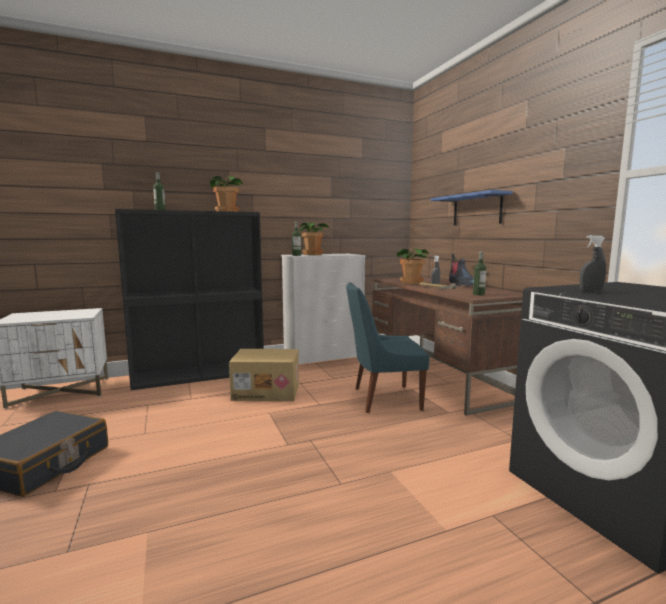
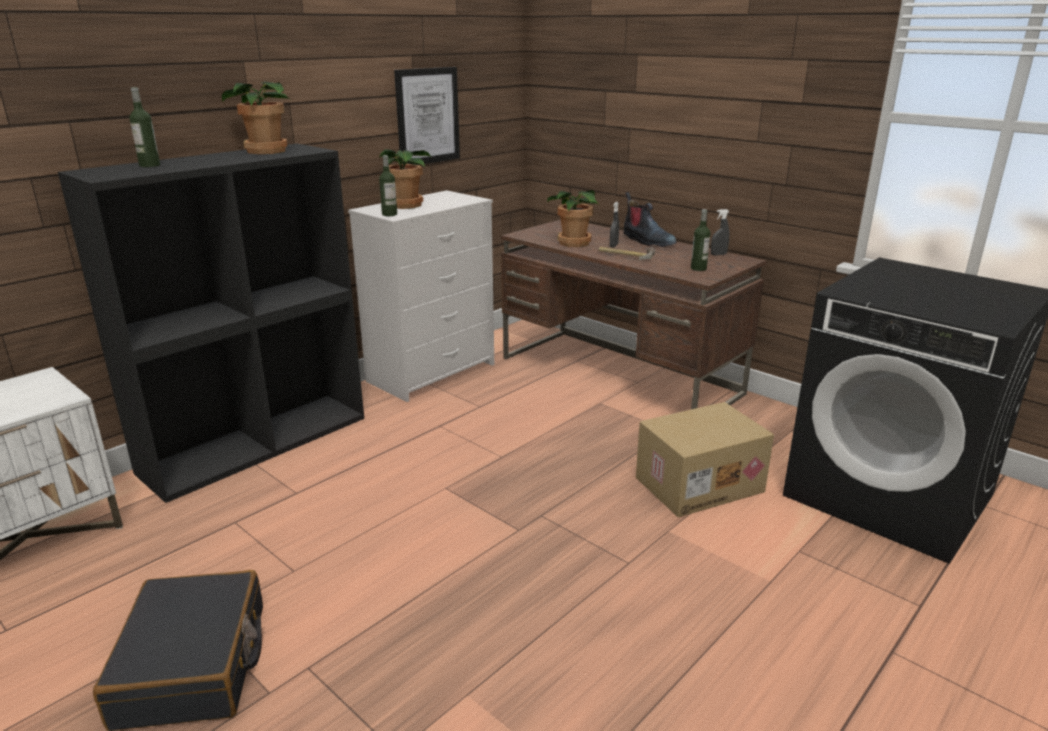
camera: 25 degrees left, 15 degrees up
cardboard box [229,349,299,401] -> cardboard box moved to [636,402,774,517]
blue chair [346,282,429,413] -> none
blue shelf [431,190,513,225] -> none
grey spray bottle [579,235,606,292] -> grey spray bottle moved to [711,209,729,256]
none -> picture [394,67,460,165]

